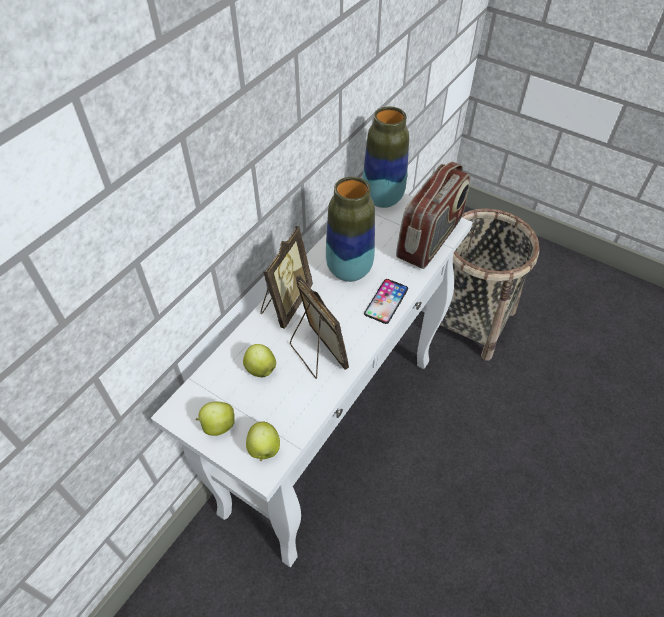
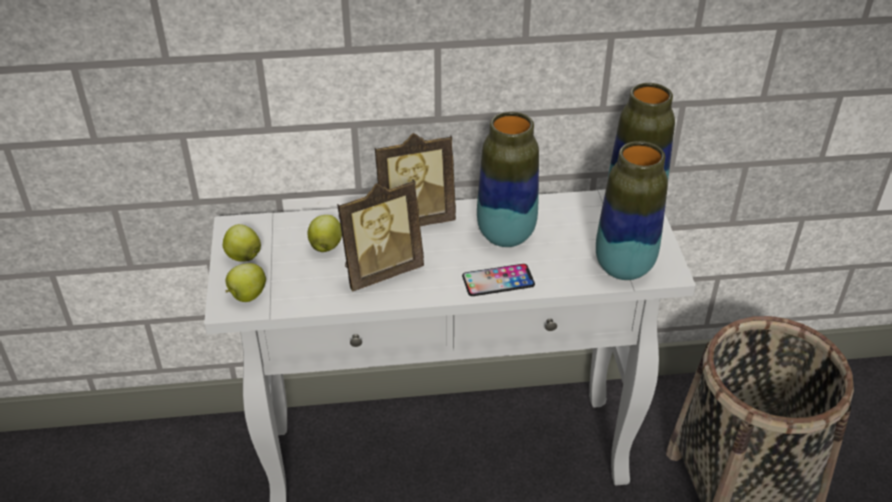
camera: 50 degrees right, 10 degrees down
picture frame [290,275,349,379] -> picture frame turned 45 degrees clockwise [337,180,424,291]
radio [396,162,470,269] -> vase [596,141,668,280]

